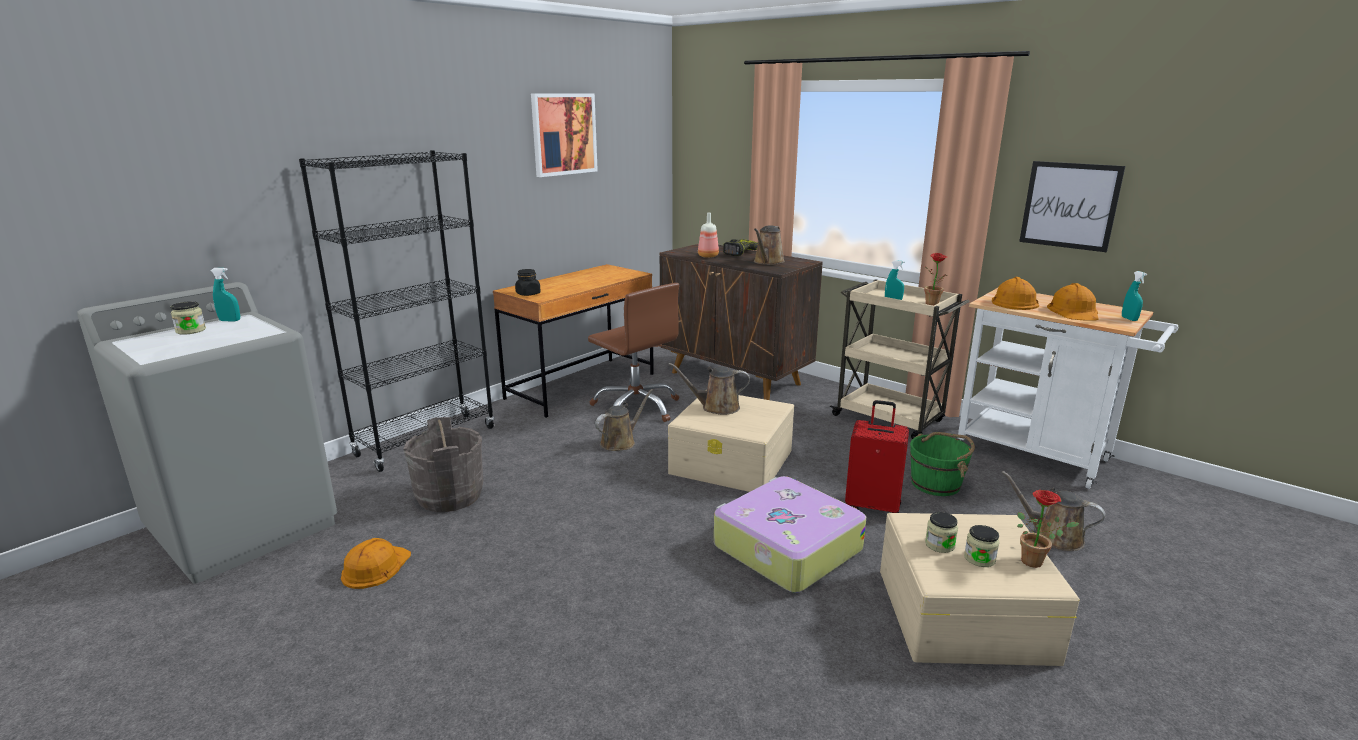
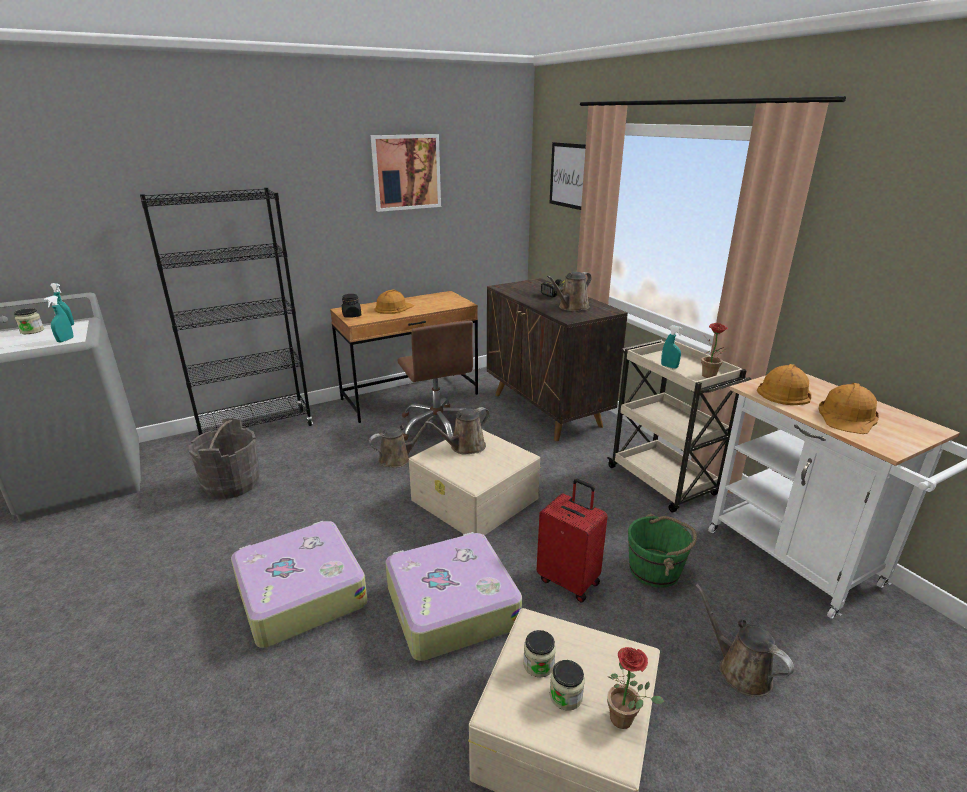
camera: 20 degrees right, 5 degrees up
orange hard hat [341,538,411,589] -> orange hard hat moved to [375,290,414,314]
brown watering can [668,363,750,415] -> brown watering can turned 60 degrees counterclockwise [425,407,490,455]
bottle [698,213,719,258] -> none
picture [1019,161,1125,252] -> picture moved to [550,142,586,210]
turquoise spray bottle [1122,271,1147,321] -> turquoise spray bottle moved to [44,295,74,342]
none -> suitcase [231,521,368,648]

